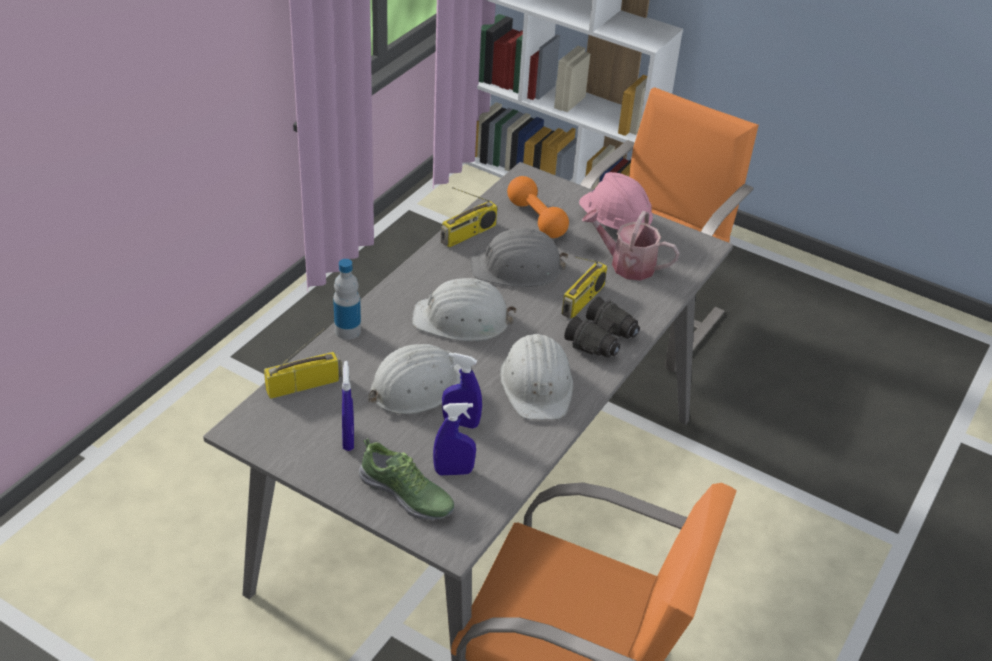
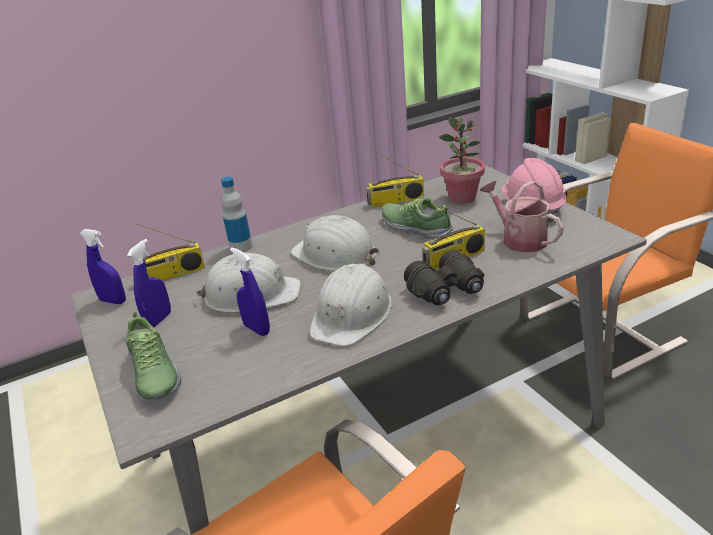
camera: 35 degrees right, 10 degrees down
radio [264,328,342,399] -> radio turned 150 degrees clockwise [133,223,205,281]
blue spray bottle [433,403,476,475] -> blue spray bottle moved to [80,229,126,304]
grey hard hat [470,228,568,287] -> shoe [382,196,453,240]
orange dumbbell [507,176,569,238] -> potted plant [439,117,485,204]

